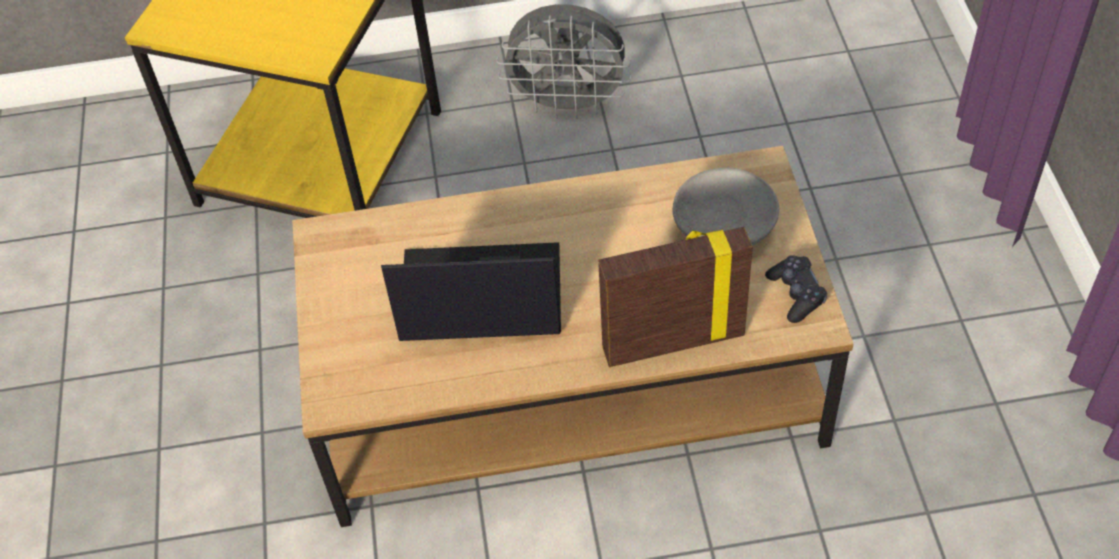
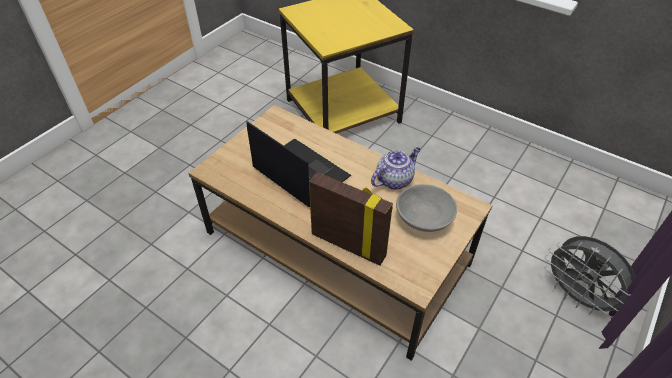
camera: 40 degrees right, 5 degrees down
grey fan [496,4,631,119] -> grey fan moved to [545,236,636,318]
black game controller [765,255,827,323] -> none
none -> teapot [371,147,421,190]

